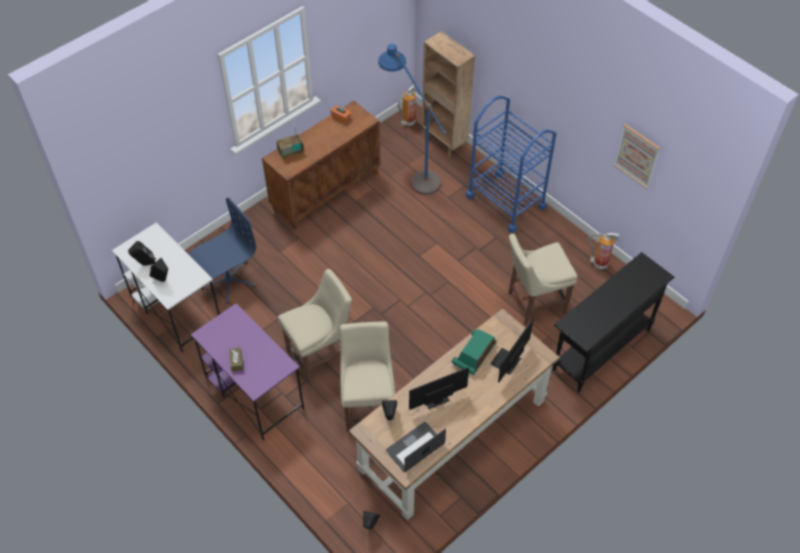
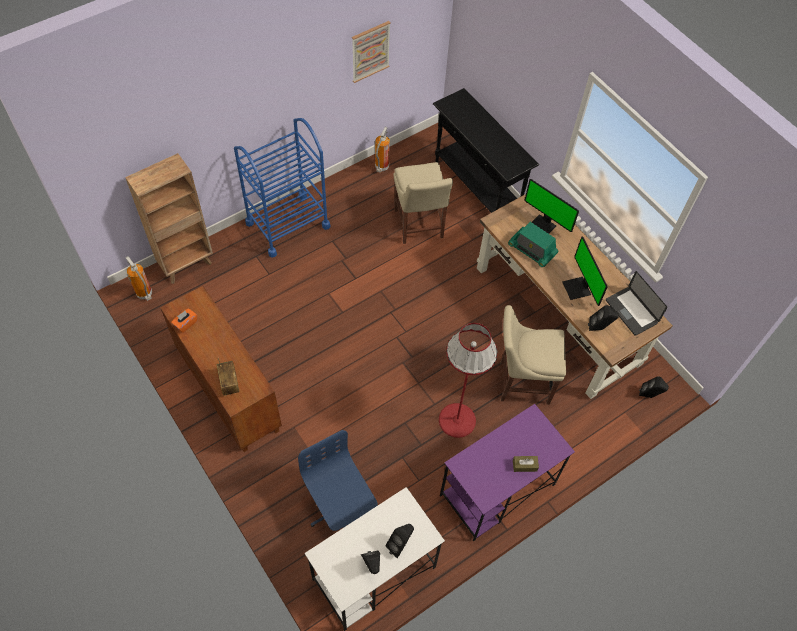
camera: 85 degrees left, 5 degrees up
beige chair [278,269,352,384] -> red floor lamp [439,323,498,438]
blue floor lamp [378,44,446,195] -> none

